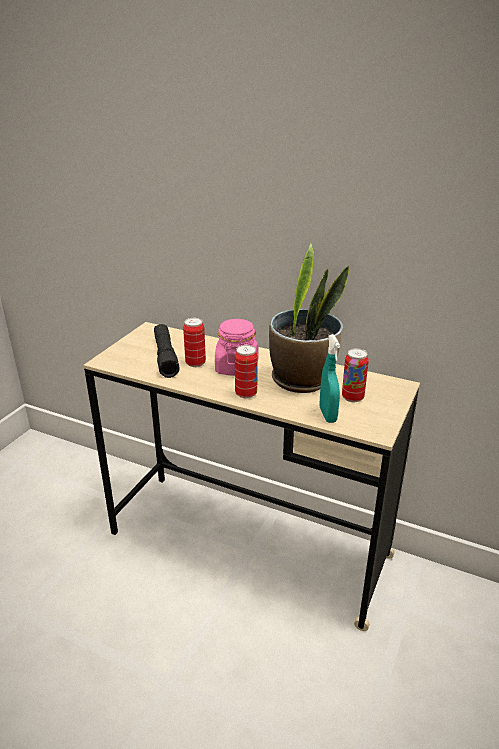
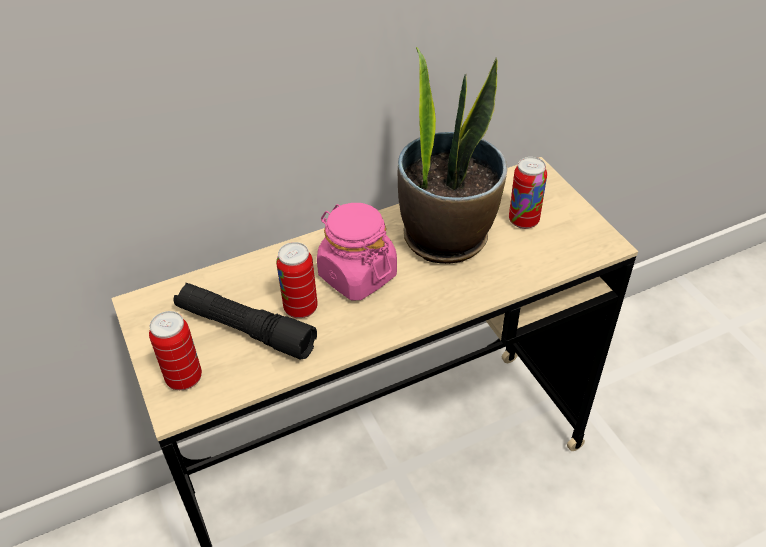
camera: 50 degrees left, 15 degrees up
can [235,345,258,398] -> can moved to [149,311,202,390]
turquoise spray bottle [320,334,340,423] -> none

